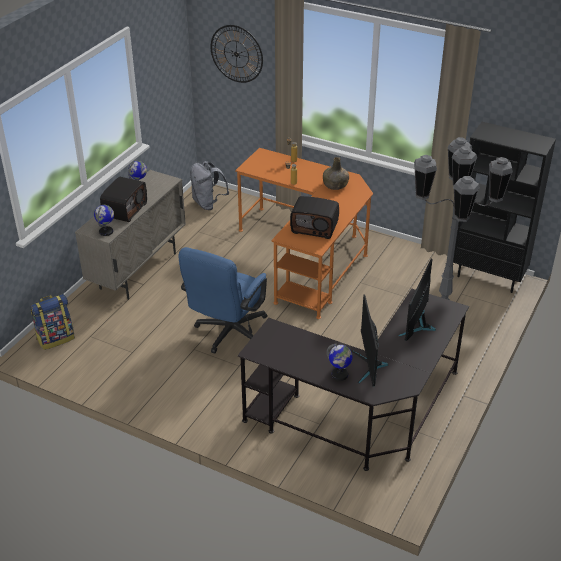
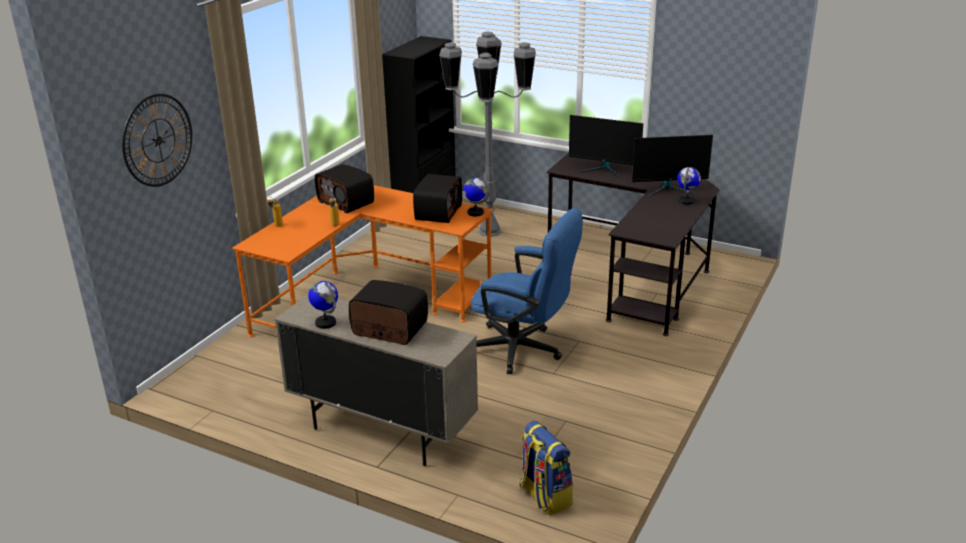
camera: 90 degrees left, 10 degrees down
globe [94,205,114,236] -> globe moved to [464,177,490,216]
grey backpack [190,161,229,210] -> none
green bottle [323,157,349,190] -> radio [315,164,374,213]

